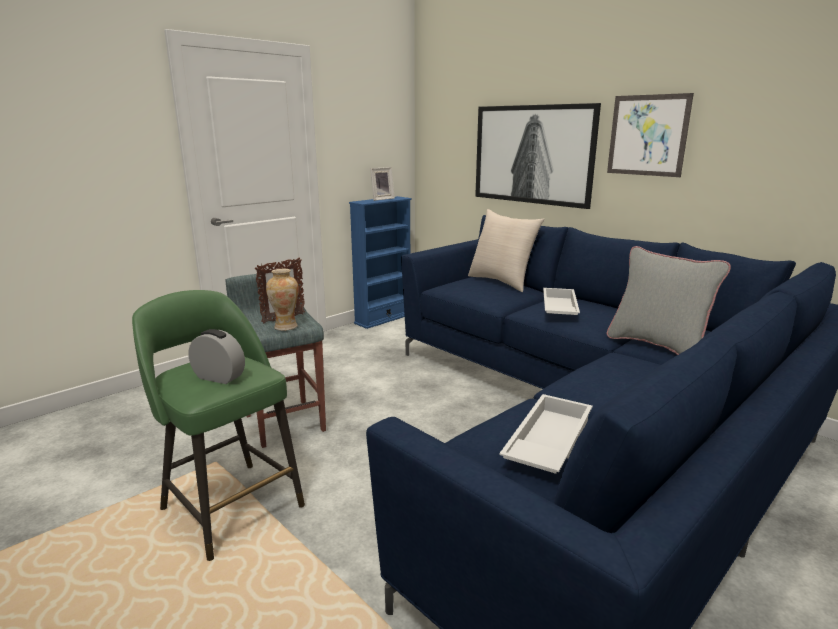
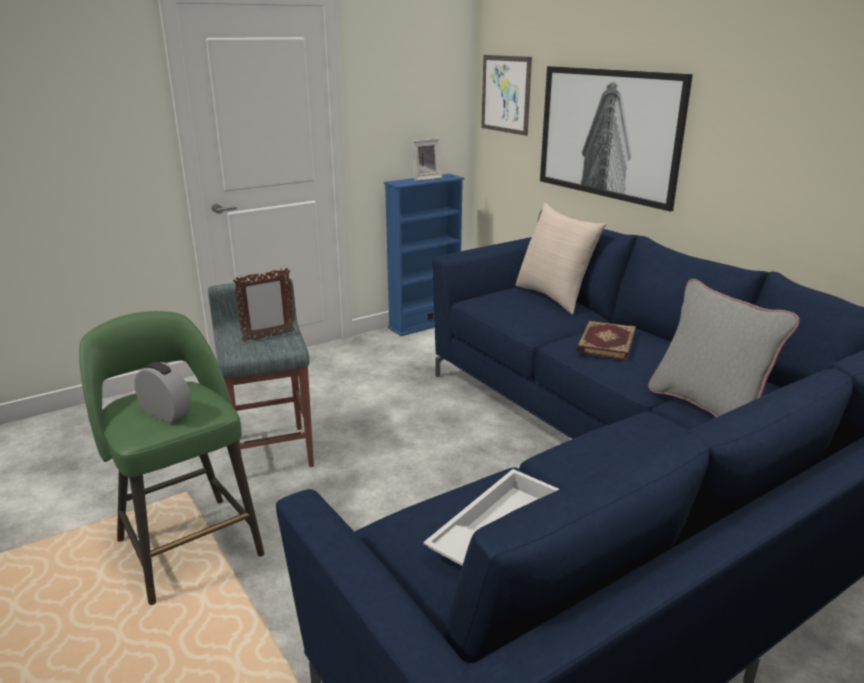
camera: 10 degrees right, 5 degrees up
vase [266,269,299,331] -> none
white tray [543,288,580,315] -> book [576,320,636,361]
picture [607,93,694,177] -> picture moved to [481,55,532,136]

